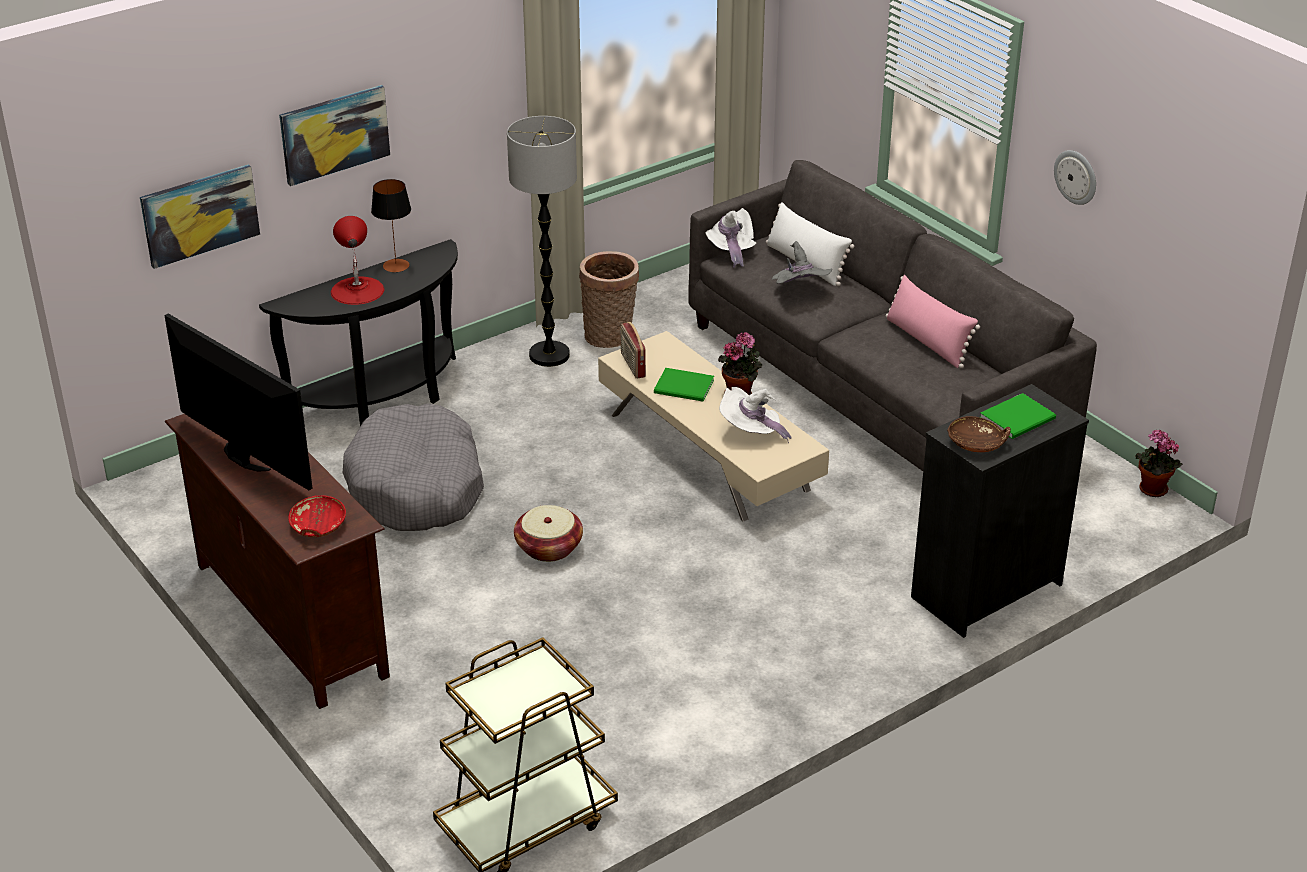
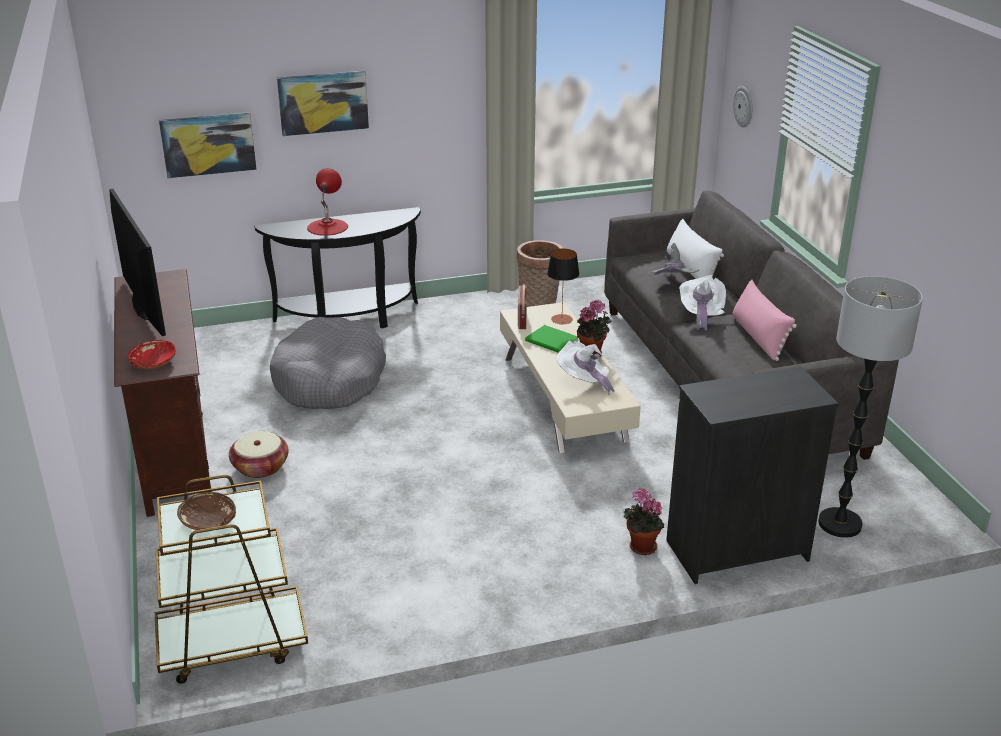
camera: 20 degrees right, 5 degrees down
table lamp [371,179,411,272] -> table lamp moved to [547,249,579,324]
floor lamp [507,116,577,367] -> floor lamp moved to [818,276,923,538]
basket [514,505,583,562] -> basket moved to [229,431,289,478]
white hat [705,208,756,268] -> white hat moved to [680,275,726,331]
brown bowl [947,416,1011,452] -> brown bowl moved to [177,492,236,530]
green book [980,393,1056,439] -> none
wall clock [1054,150,1096,205] -> wall clock moved to [733,86,752,128]
potted plant [1135,430,1182,497] -> potted plant moved to [623,488,665,555]

